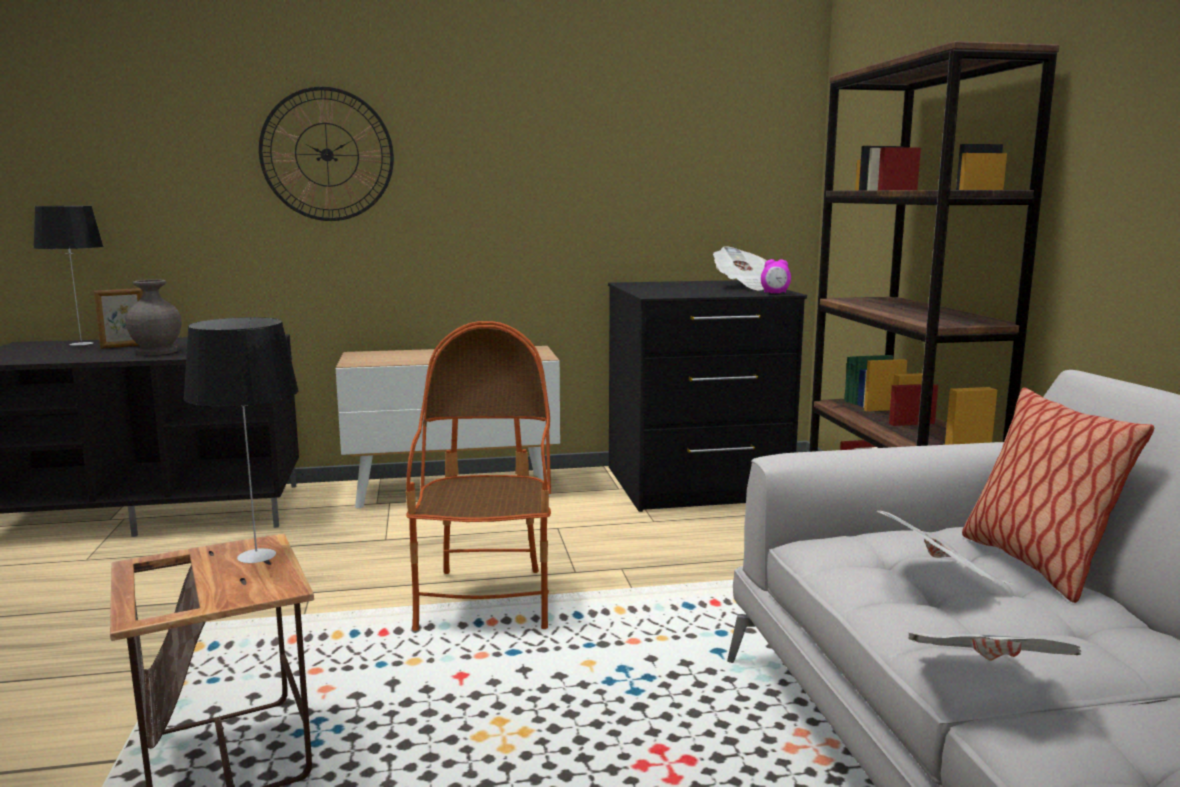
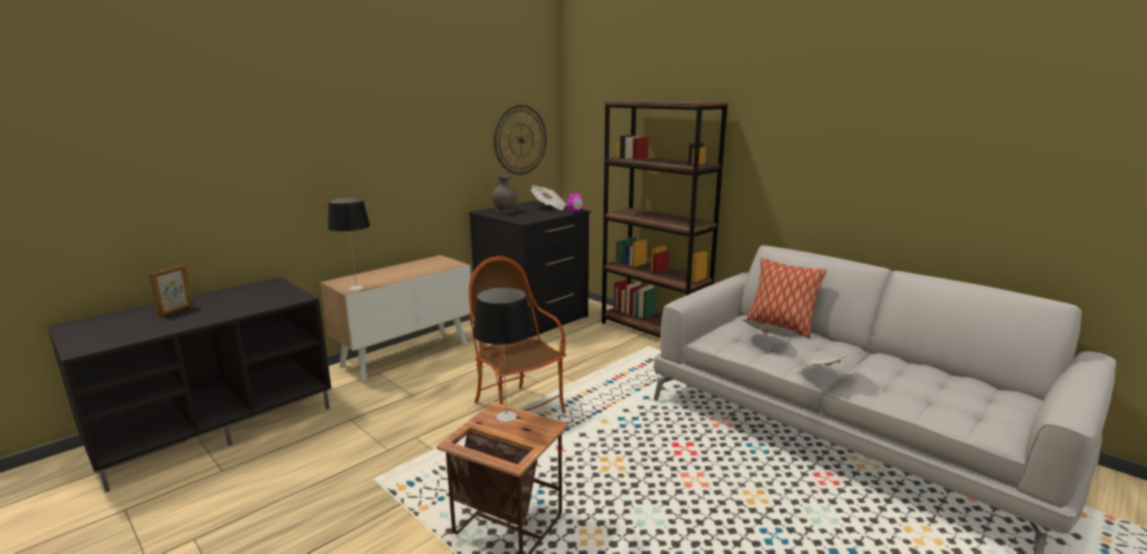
camera: 35 degrees left, 5 degrees up
table lamp [33,206,103,346] -> table lamp moved to [328,198,370,290]
grey vase [126,279,181,355] -> grey vase moved to [492,175,517,214]
wall clock [259,87,394,221] -> wall clock moved to [494,105,547,175]

